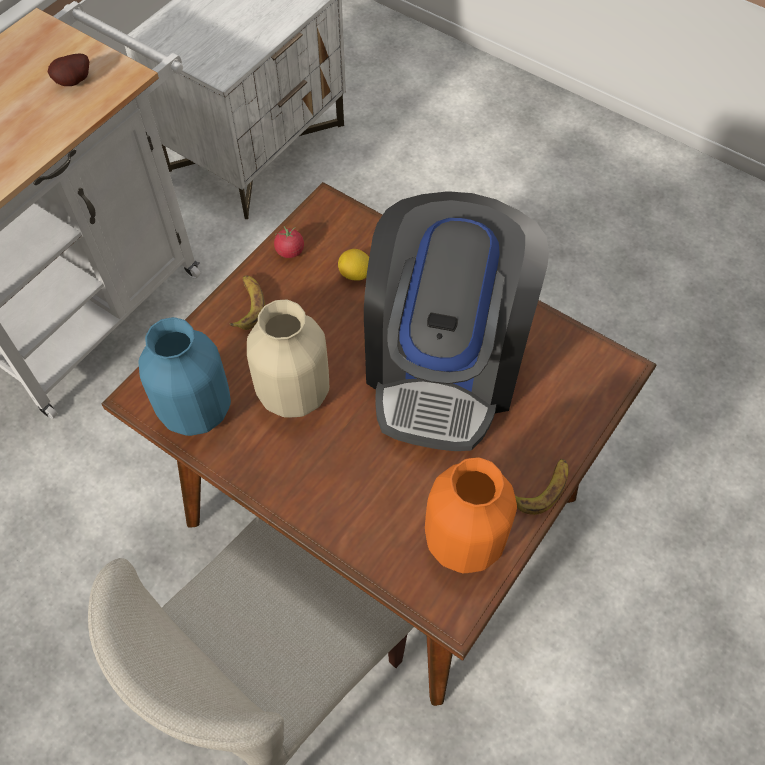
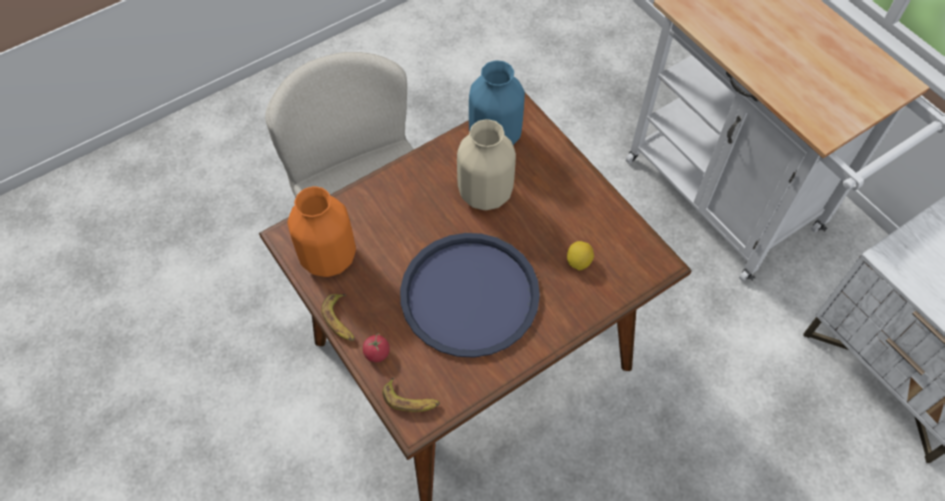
camera: 110 degrees right, 0 degrees up
potato [48,54,89,86] -> none
banana [229,275,265,330] -> banana moved to [382,377,440,412]
tomato [274,226,304,258] -> tomato moved to [362,333,390,362]
coffee machine [364,191,549,451] -> blue tray [400,233,540,358]

